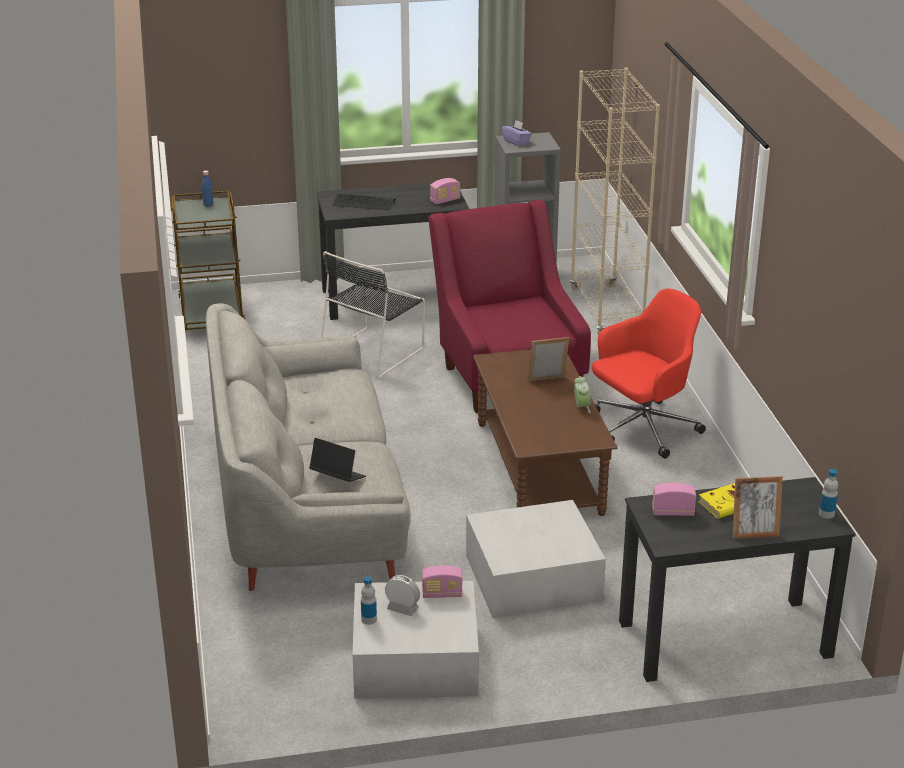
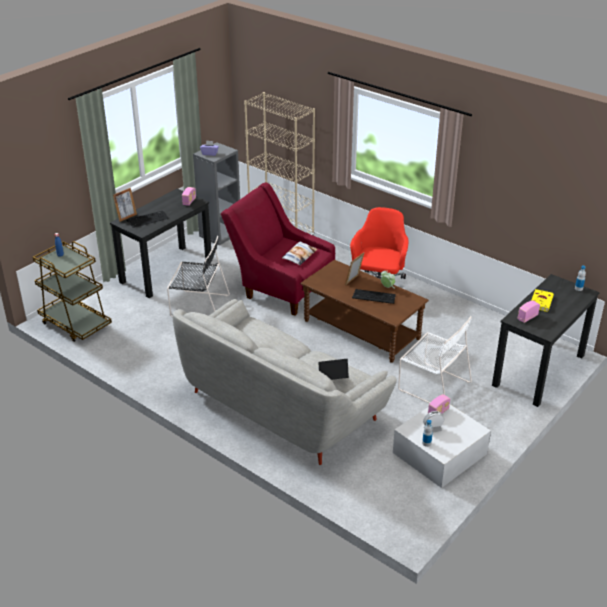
camera: 40 degrees left, 5 degrees up
black chair [321,251,425,378] -> black chair turned 75 degrees counterclockwise [167,236,230,318]
white storage box [466,500,606,618] -> white chair [398,316,472,403]
picture frame [733,476,783,539] -> picture frame moved to [113,188,137,222]
none -> pillow [282,241,318,265]
none -> keyboard [352,289,396,304]

